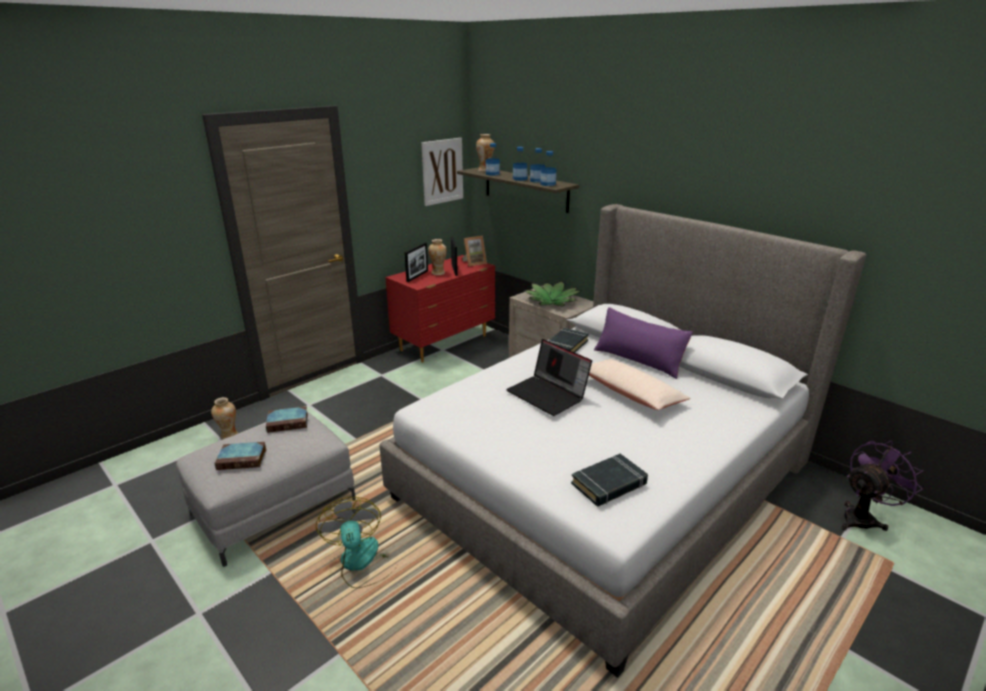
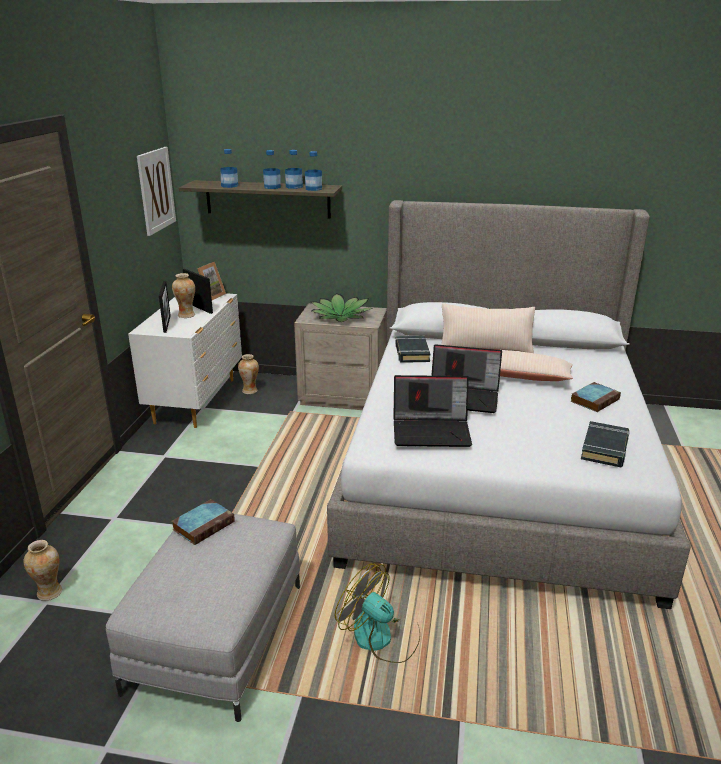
camera: 35 degrees left, 0 degrees up
book [214,442,267,470] -> book moved to [570,382,621,412]
red dresser [385,255,495,362] -> white dresser [128,293,242,428]
vase [476,134,494,172] -> vase moved to [238,354,259,394]
purple pillow [594,307,693,379] -> beige pillow [441,303,535,353]
purple fan [841,441,923,531] -> none
none -> laptop [393,375,472,447]

